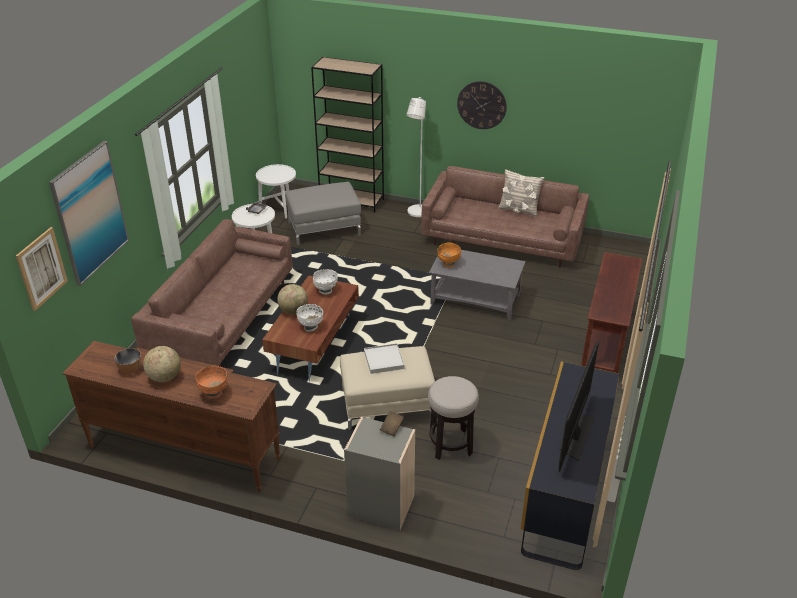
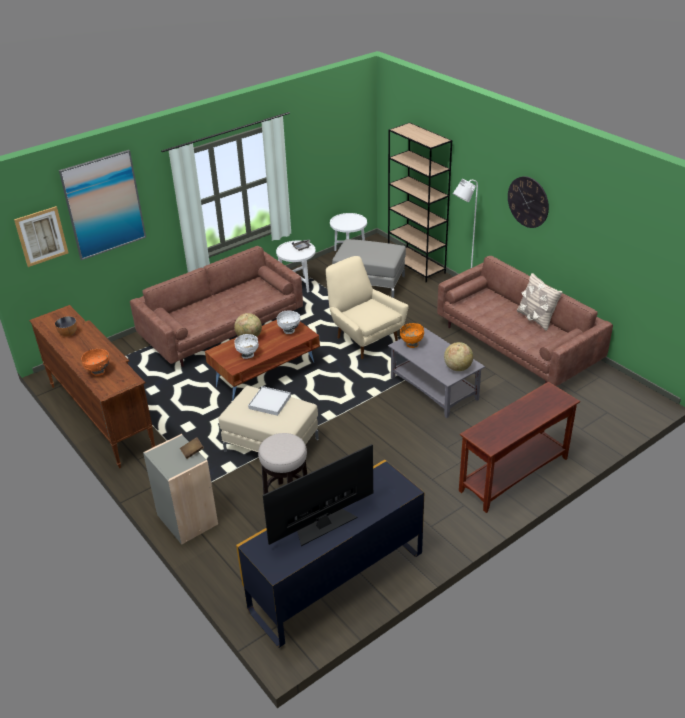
camera: 35 degrees right, 0 degrees up
globe [143,346,181,382] -> globe moved to [444,342,473,371]
none -> beige armchair [326,256,409,359]

